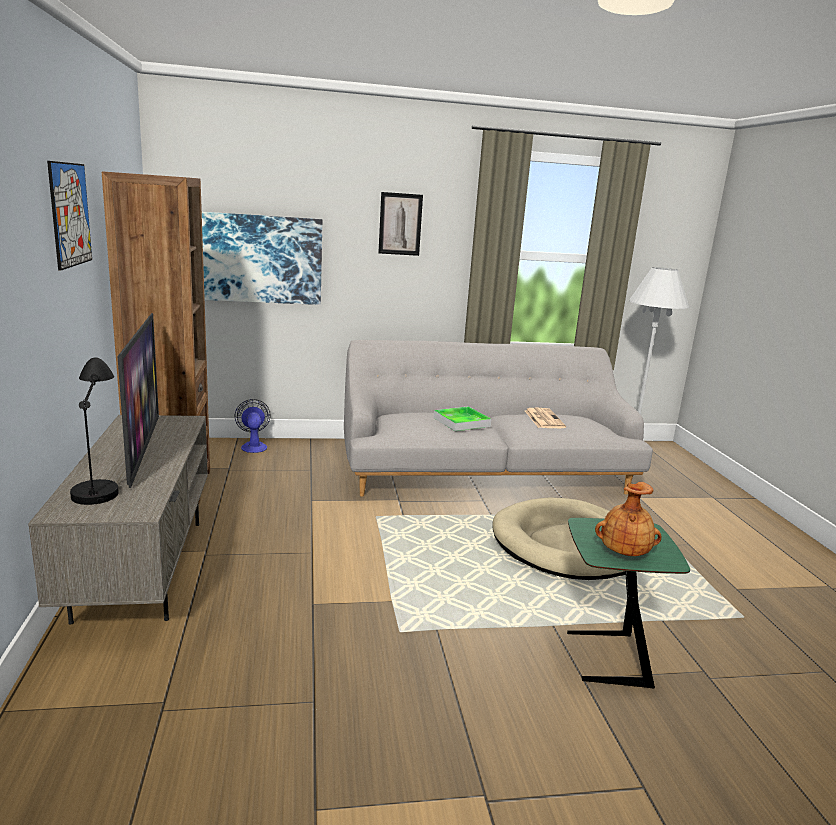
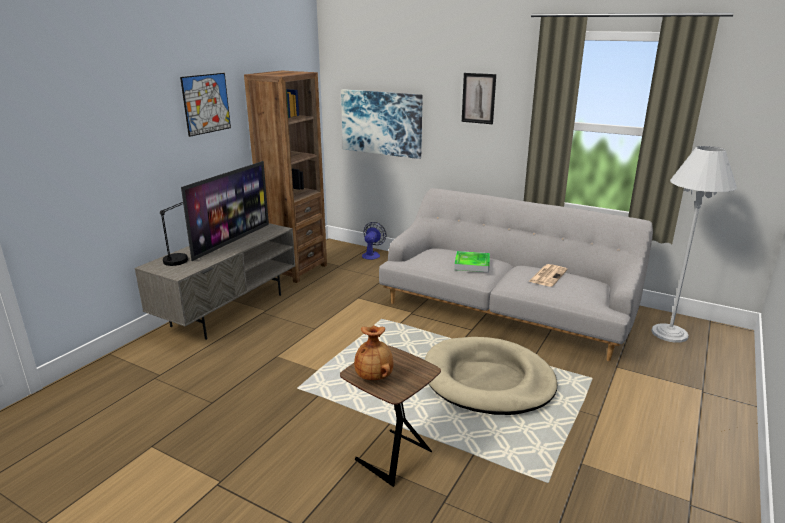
camera: 40 degrees right, 5 degrees up
green side table [567,518,690,689] -> brown side table [340,345,441,487]

